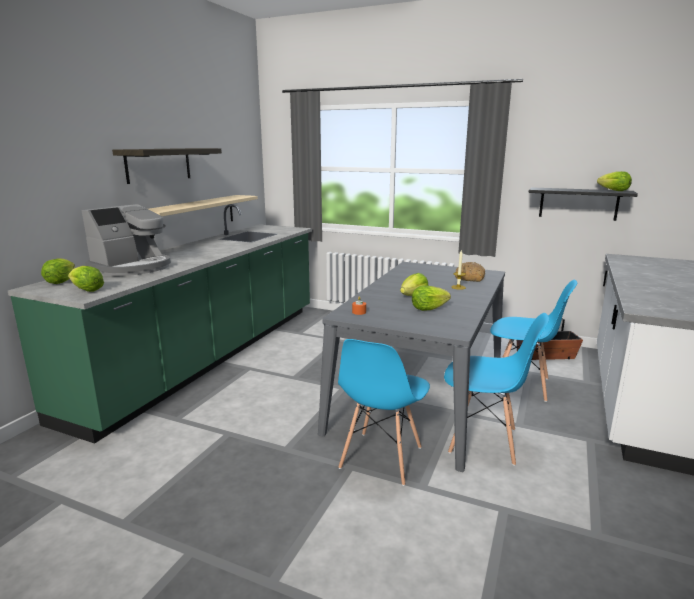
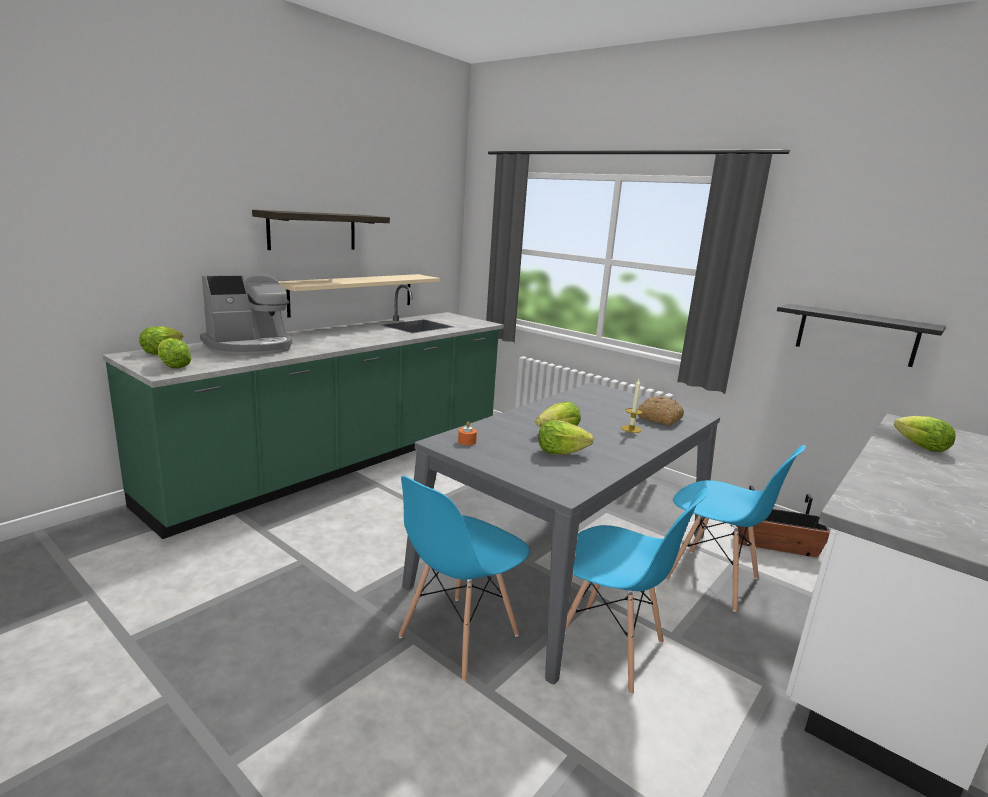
camera: 15 degrees right, 0 degrees up
lettuce [597,171,632,191] -> lettuce moved to [894,416,956,452]

